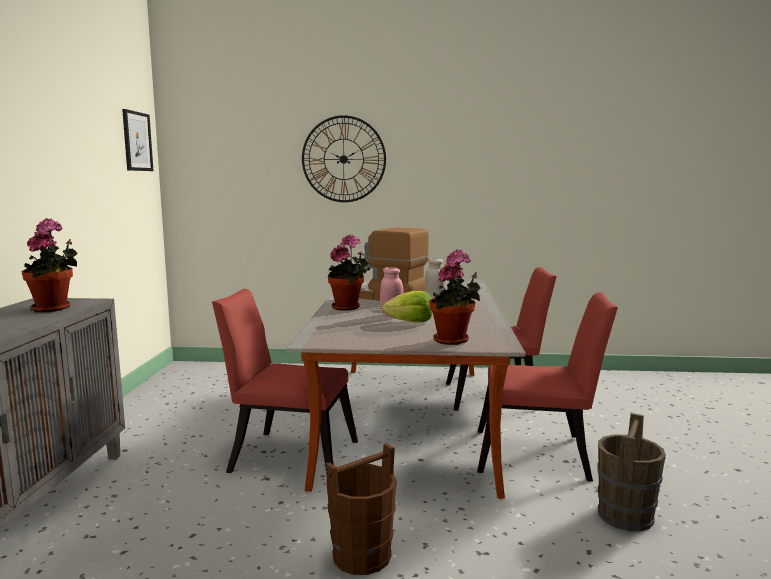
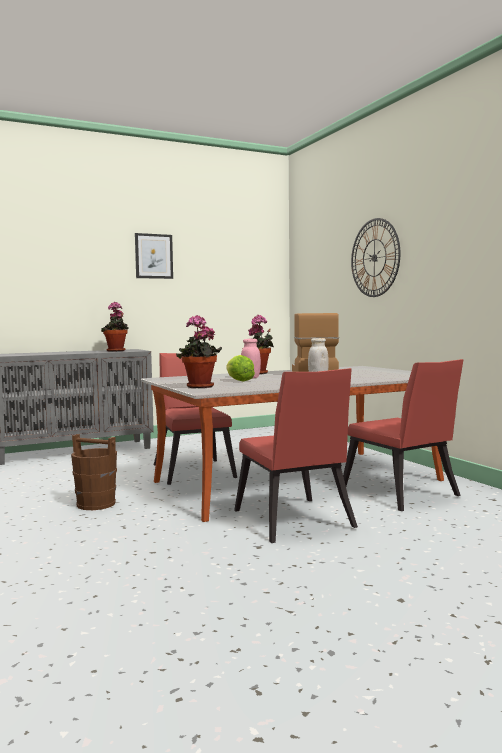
camera: 60 degrees right, 5 degrees down
picture [122,109,154,171] -> picture moved to [135,233,173,279]
brown bucket [597,413,666,531] -> none

